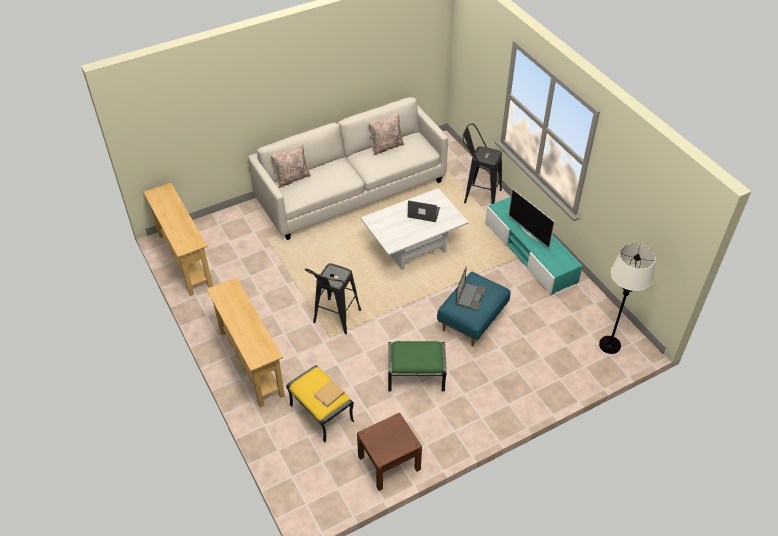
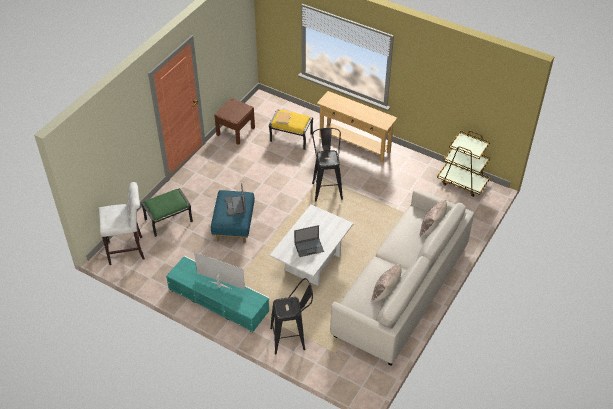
camera: 150 degrees right, 0 degrees up
beige console table [143,183,213,296] -> brown cart [437,130,490,197]
green ottoman [388,341,447,391] -> green ottoman moved to [141,188,193,237]
white floor lamp [599,244,656,354] -> white stool [98,182,145,265]

